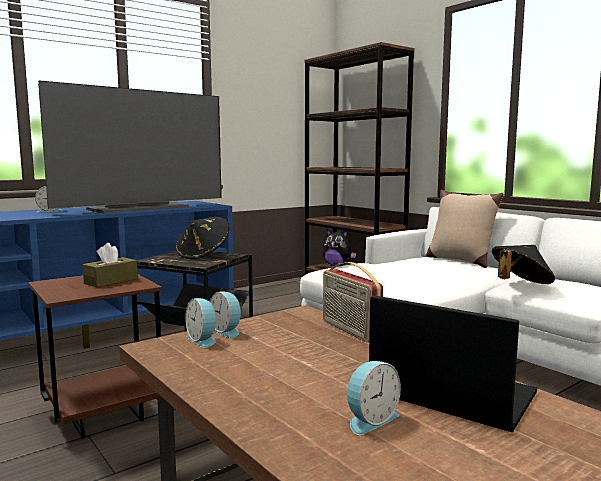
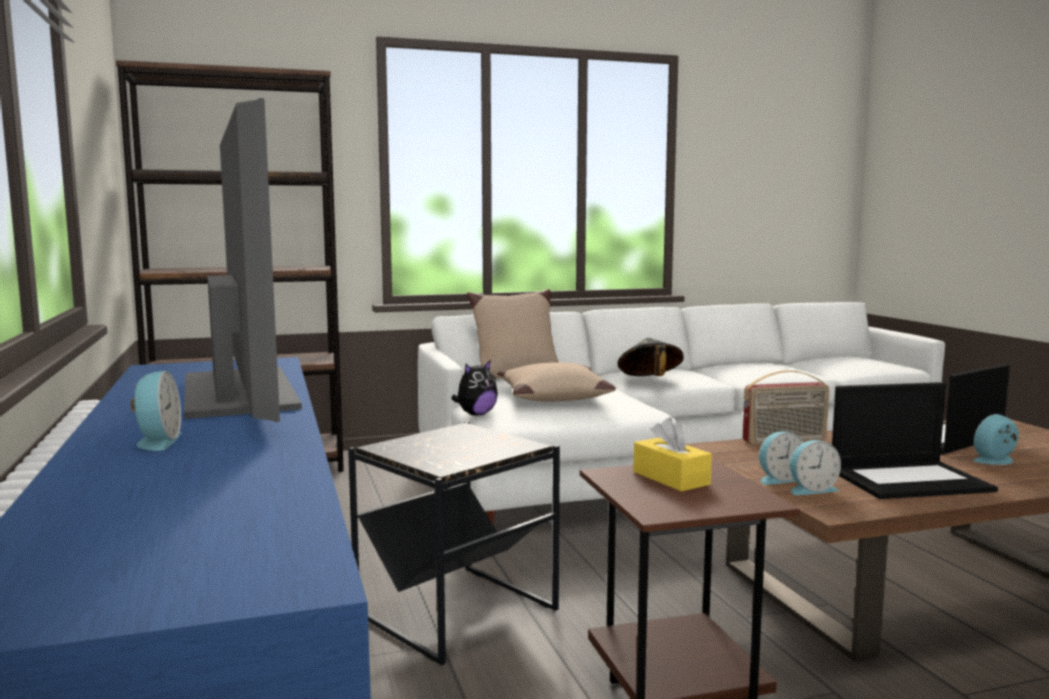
camera: 70 degrees left, 0 degrees up
brown tissue box [83,243,138,288] -> yellow tissue box [633,418,712,492]
black hat [176,217,230,259] -> none
alarm clock [347,361,401,435] -> alarm clock turned 90 degrees counterclockwise [972,414,1019,465]
none -> beige pillow [497,362,616,402]
none -> laptop [832,382,998,499]

